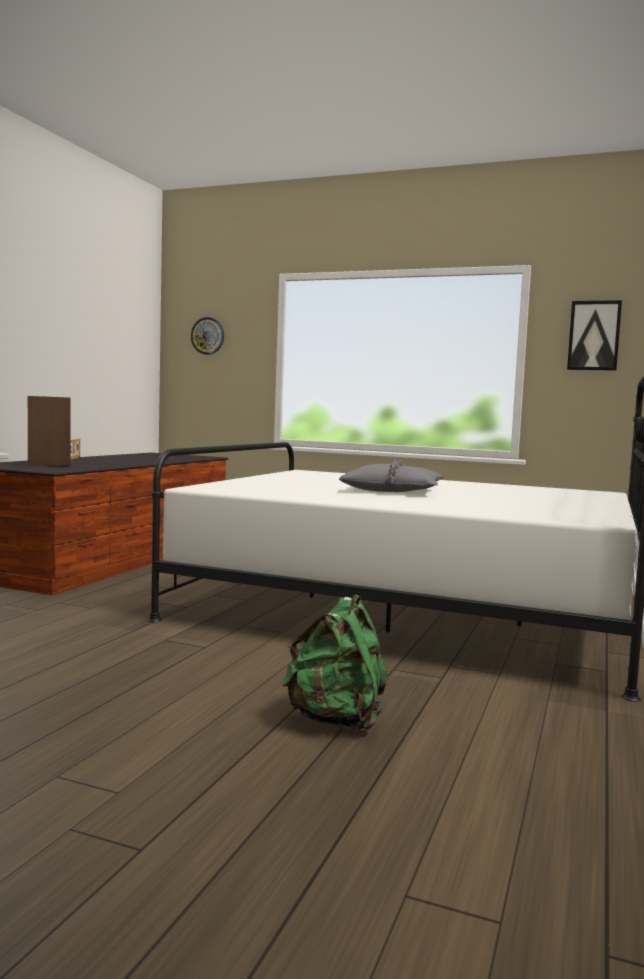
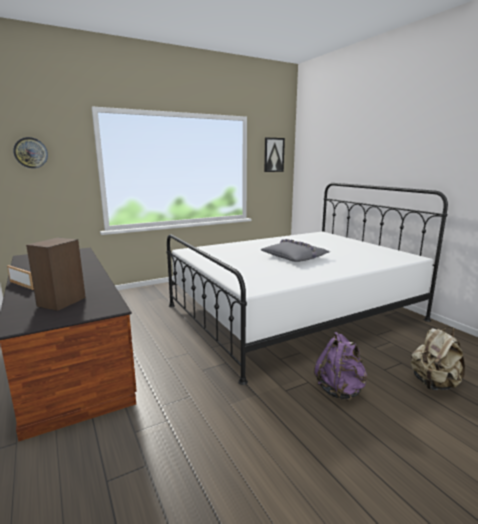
camera: 50 degrees left, 10 degrees up
green backpack [283,594,388,732] -> beige backpack [411,327,465,390]
none -> purple backpack [314,332,367,401]

